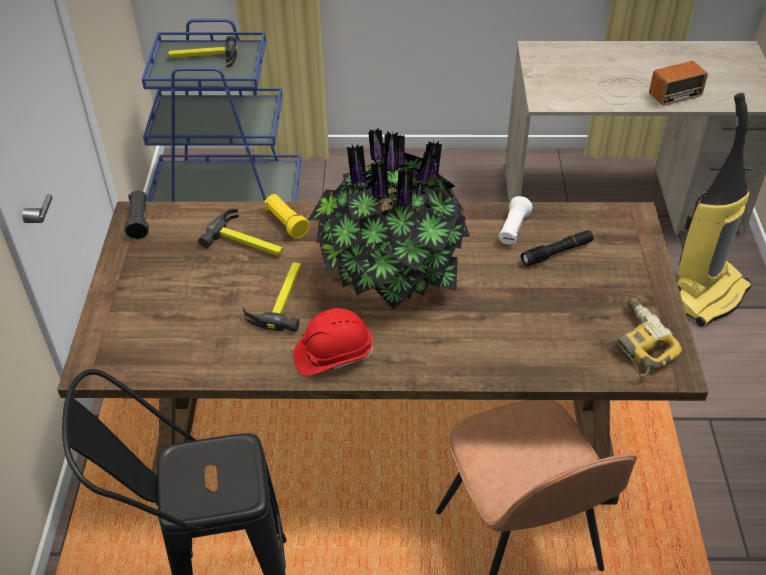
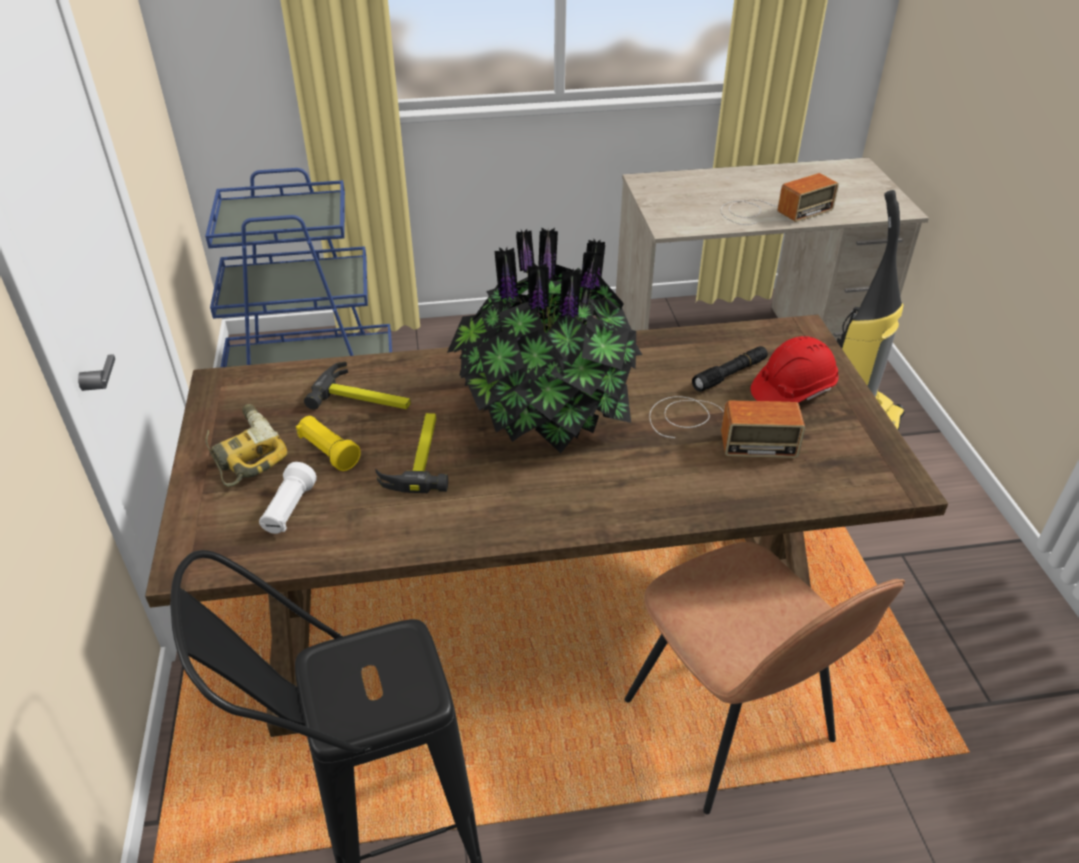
camera: 10 degrees left, 5 degrees down
black flashlight [125,190,149,239] -> none
hammer [168,36,237,68] -> none
yellow flashlight [264,194,310,238] -> yellow flashlight moved to [296,416,361,471]
red hard hat [293,308,373,376] -> red hard hat moved to [750,336,839,403]
white flashlight [498,196,533,245] -> white flashlight moved to [259,462,317,534]
power drill [605,298,682,377] -> power drill moved to [205,404,288,487]
none -> radio [649,396,805,458]

